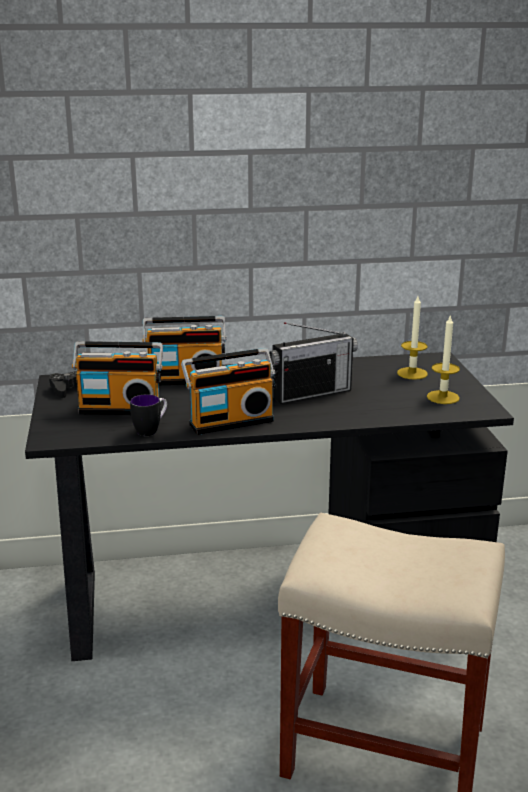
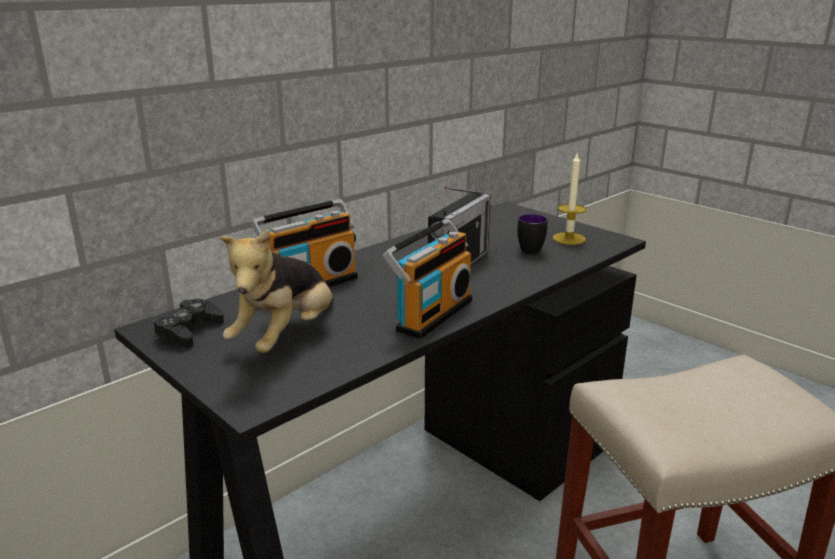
camera: 35 degrees left, 0 degrees up
radio [72,341,163,415] -> plush toy [220,228,334,353]
mug [130,394,167,436] -> mug moved to [517,214,547,254]
candle [397,296,428,380] -> none

